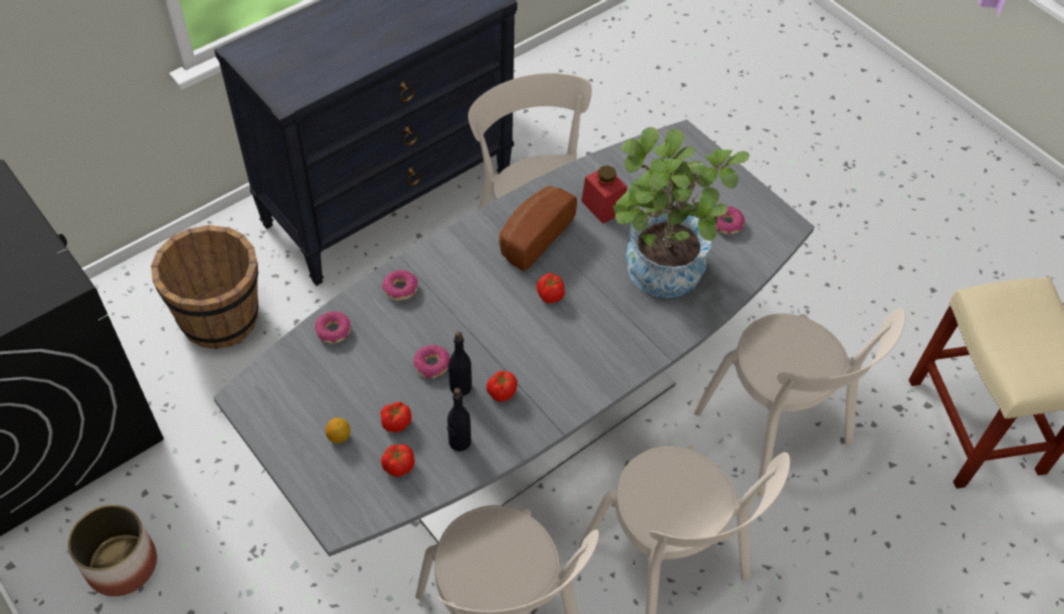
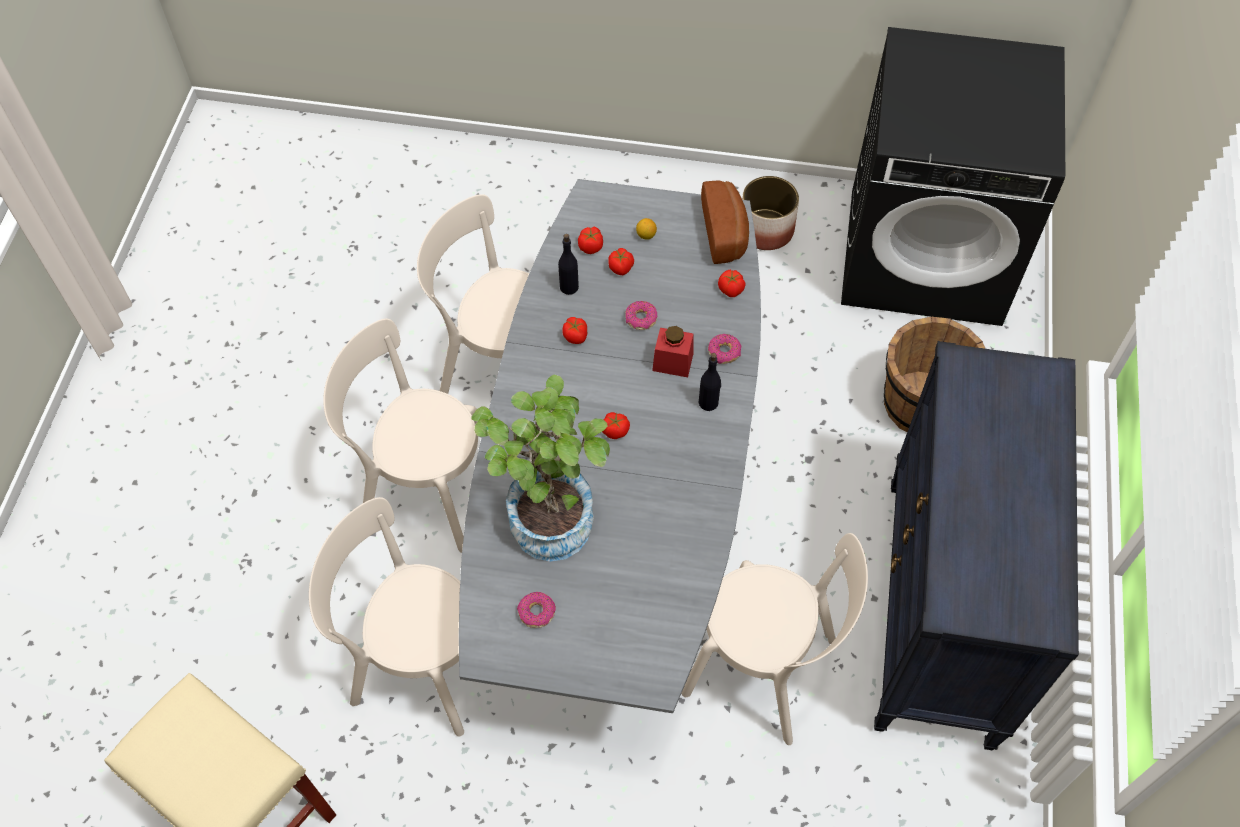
camera: 140 degrees right, 5 degrees up
donut [315,311,351,343] -> tomato [718,270,746,297]
black bottle [448,331,472,396] -> black bottle moved to [699,353,721,411]
bread [499,186,577,271] -> bread moved to [701,180,749,264]
red jar [581,165,627,224] -> red jar moved to [652,326,693,377]

